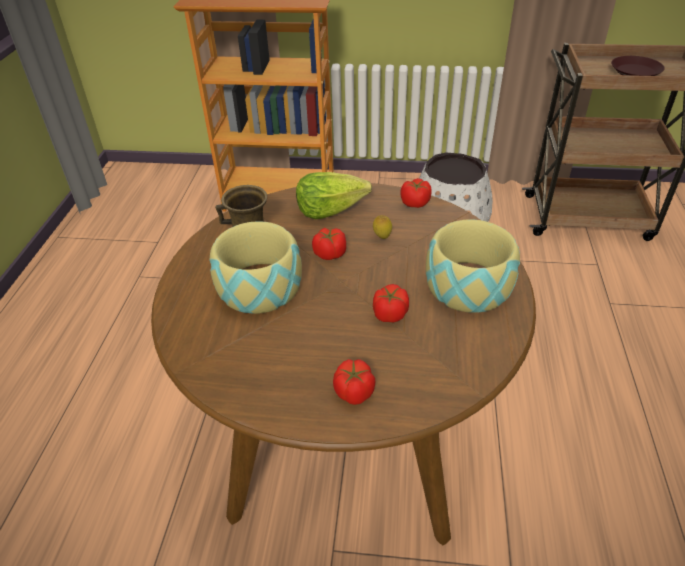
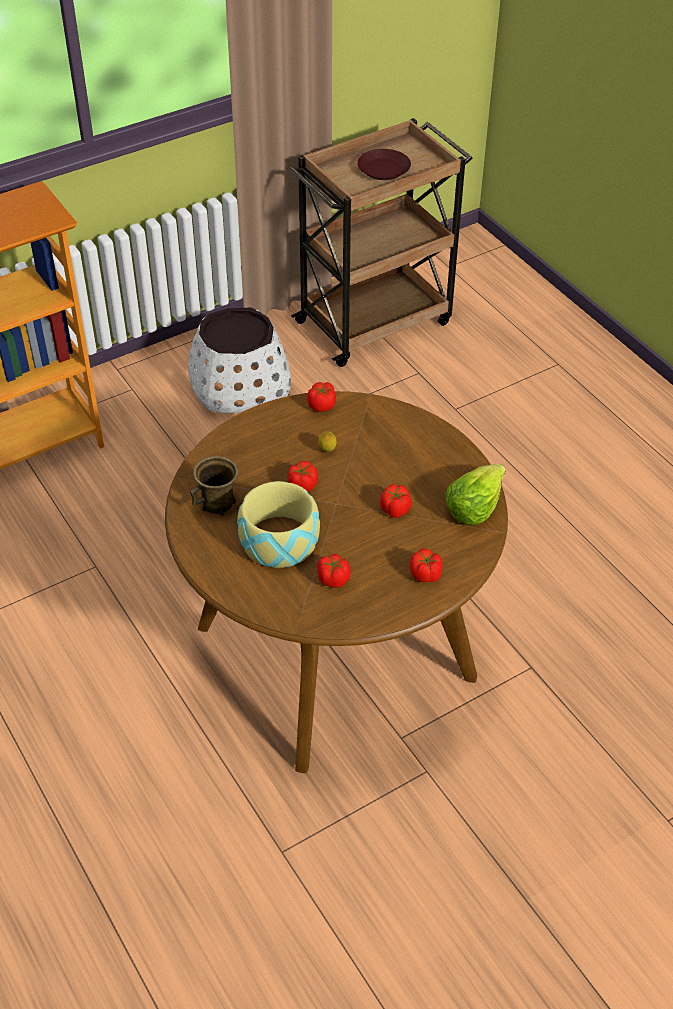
camera: 40 degrees left, 5 degrees up
lettuce [296,172,372,219] -> lettuce moved to [446,464,506,526]
bowl [426,219,520,312] -> none
none -> tomato [317,554,350,588]

